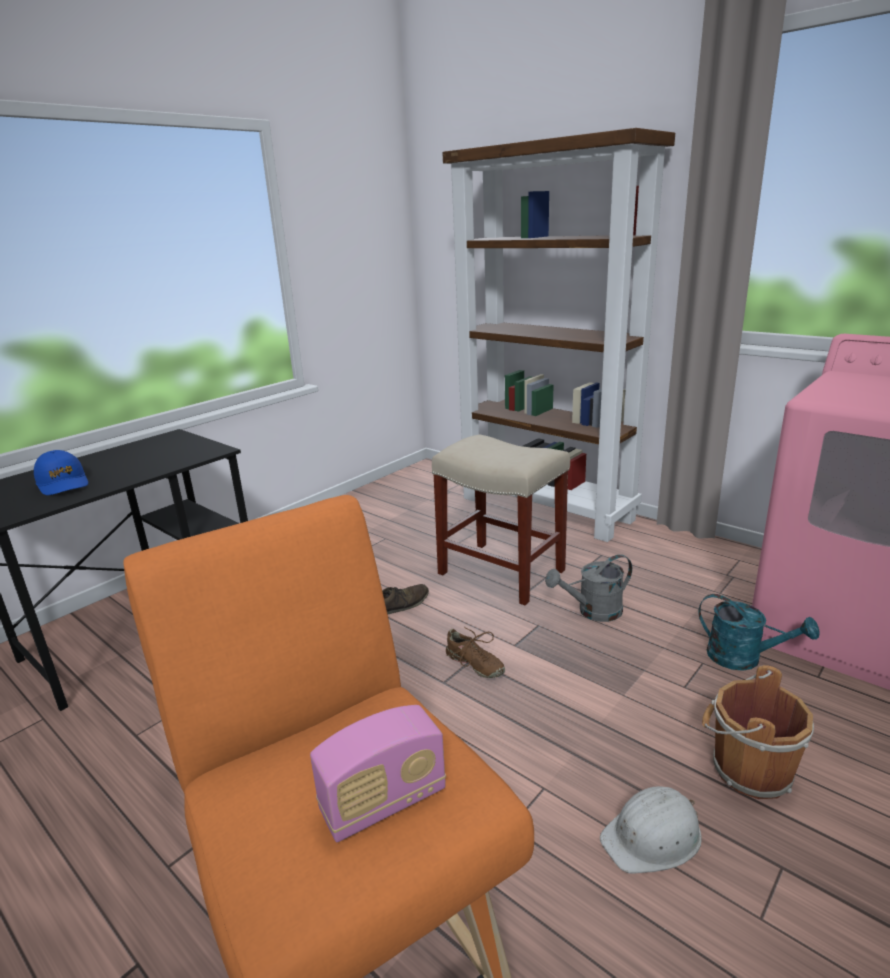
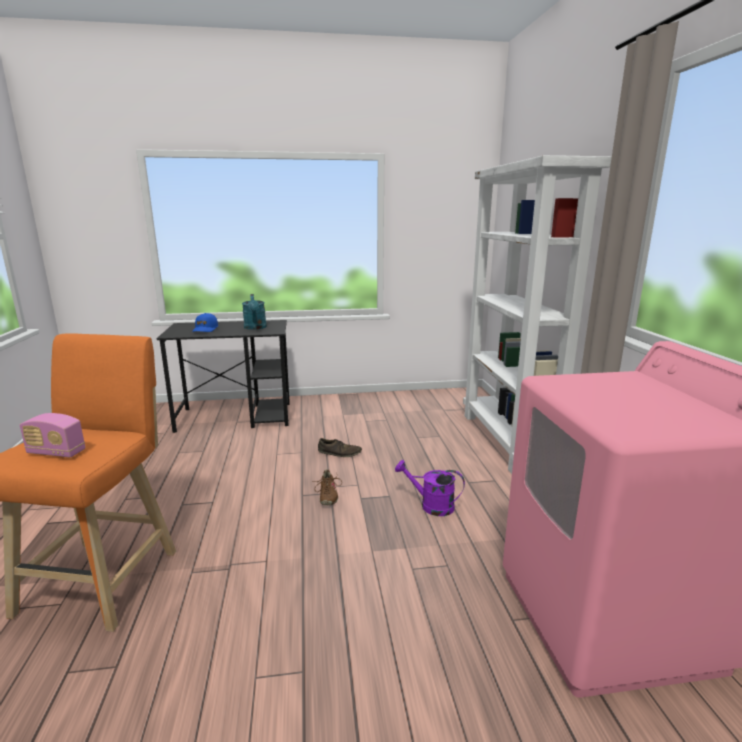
camera: 40 degrees right, 5 degrees down
beige stool [432,435,570,605] -> none
brown bookcase [442,128,675,542] -> white bookcase [463,155,612,474]
grey watering can [545,554,632,622] -> purple watering can [395,460,465,516]
white hard hat [600,786,702,874] -> none
turquoise watering can [698,594,819,671] -> turquoise watering can moved to [242,294,267,330]
brown bucket [702,665,814,799] -> none

